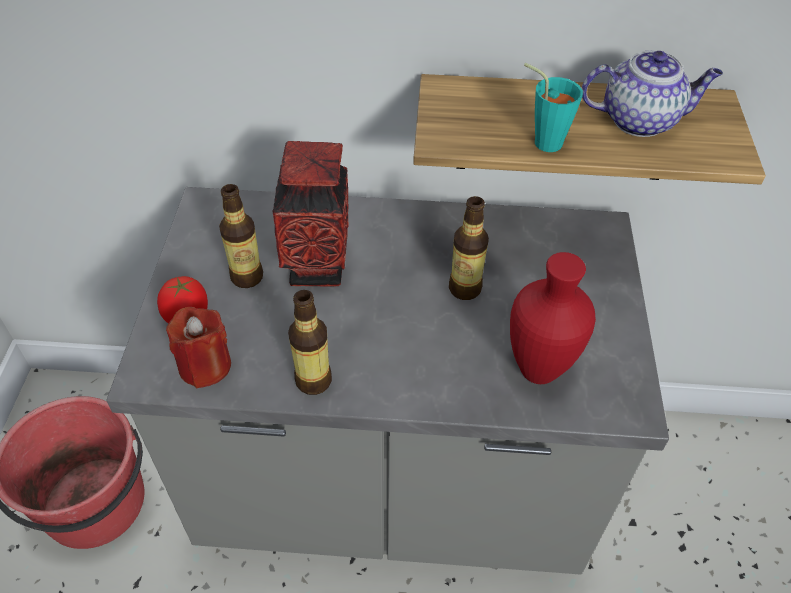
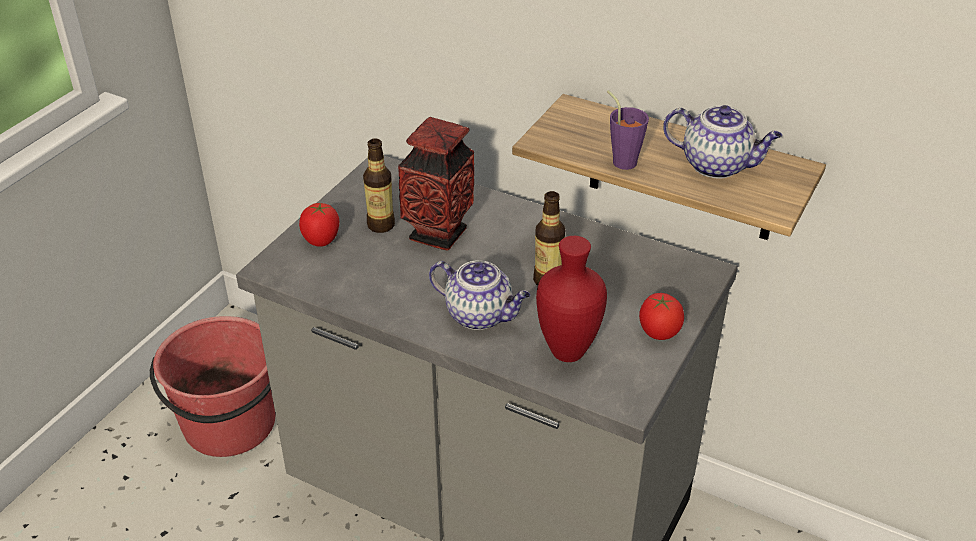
camera: 25 degrees right, 10 degrees down
red candle [166,307,231,388] -> none
bottle [288,290,332,395] -> none
turquoise cup [524,63,583,152] -> purple cup [607,90,649,170]
none -> teapot [429,260,530,330]
none -> tomato [639,293,684,340]

